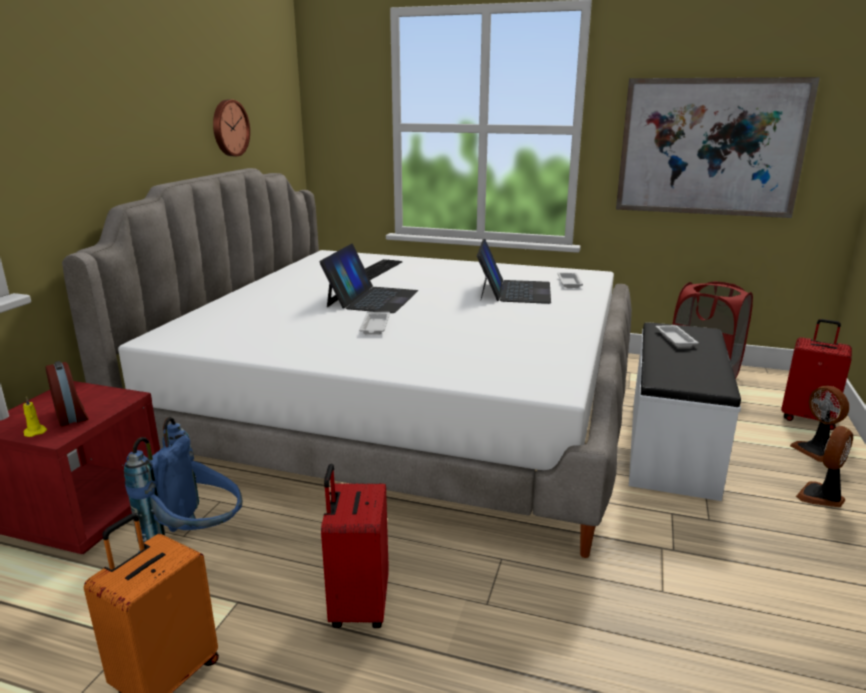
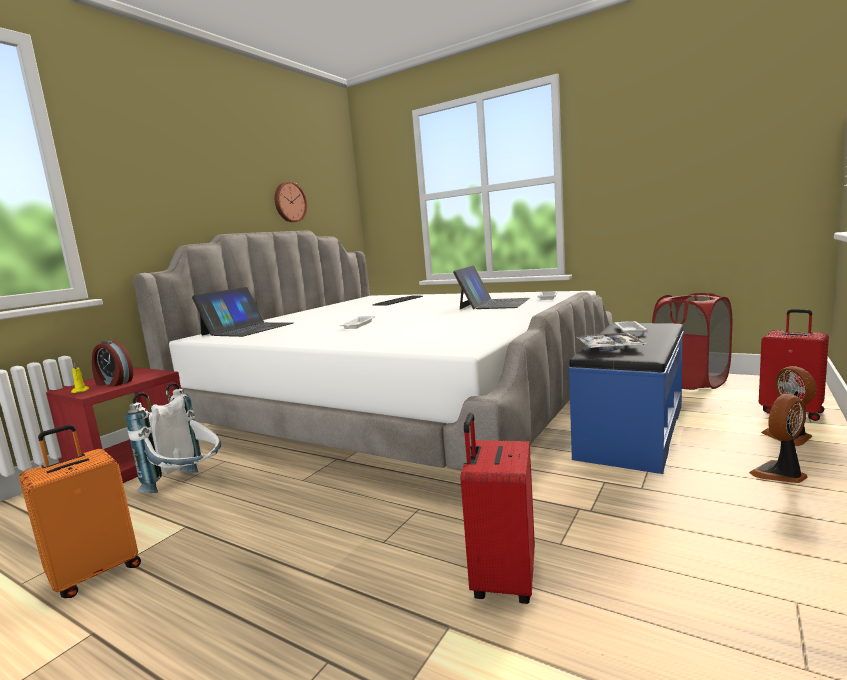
camera: 15 degrees right, 10 degrees down
alarm clock [46,361,89,426] -> alarm clock turned 135 degrees clockwise [92,340,133,387]
blue backpack [124,417,242,553] -> white backpack [126,382,221,493]
laptop [319,244,418,313] -> laptop moved to [192,287,293,337]
red suitcase [321,464,389,628] -> red suitcase moved to [461,413,535,604]
picture [616,77,820,218] -> none
white bench [629,323,741,501] -> blue bench [569,323,684,474]
none -> tray [575,333,647,351]

